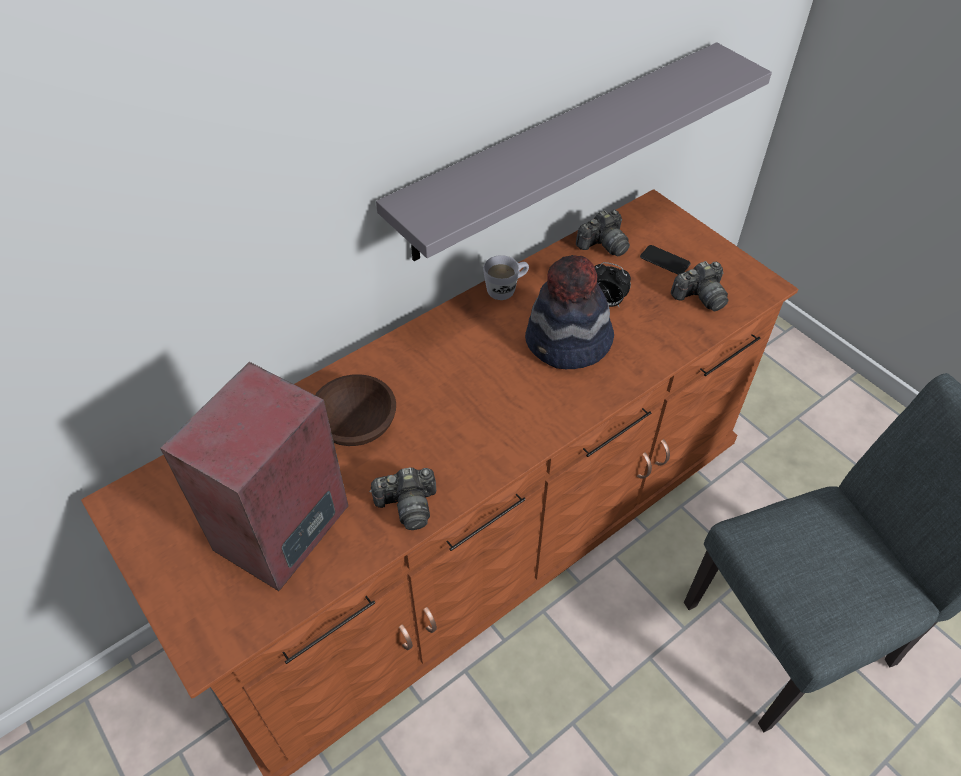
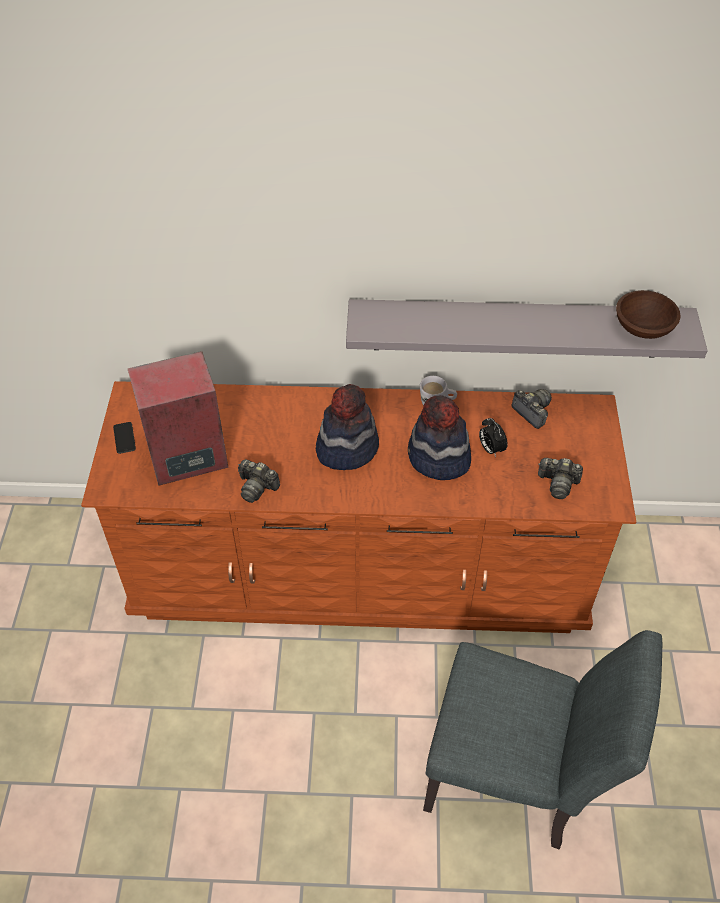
camera: 40 degrees right, 0 degrees up
brown bowl [315,374,396,446] -> brown bowl moved to [616,290,681,339]
camera [576,210,630,256] -> camera turned 135 degrees counterclockwise [511,389,552,429]
phone [640,245,691,274] -> phone moved to [113,422,136,454]
none -> hat [316,384,379,470]

